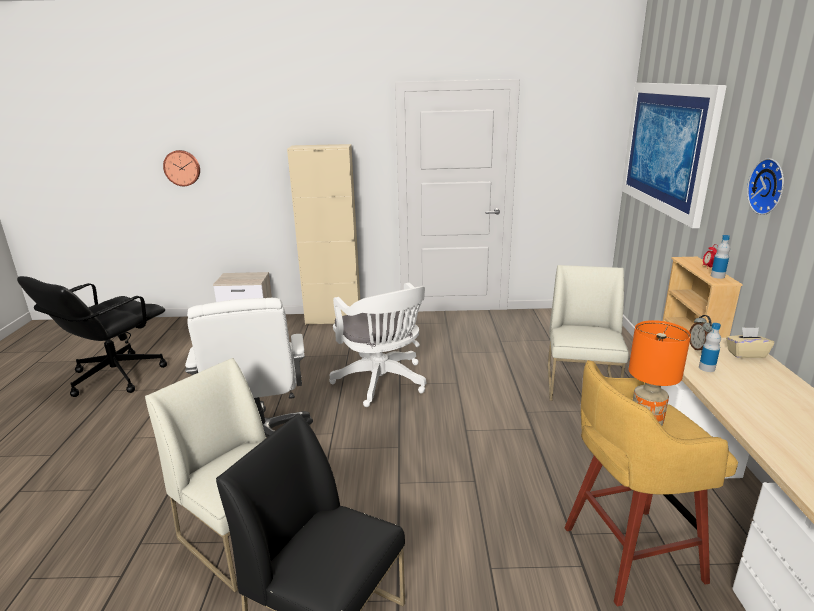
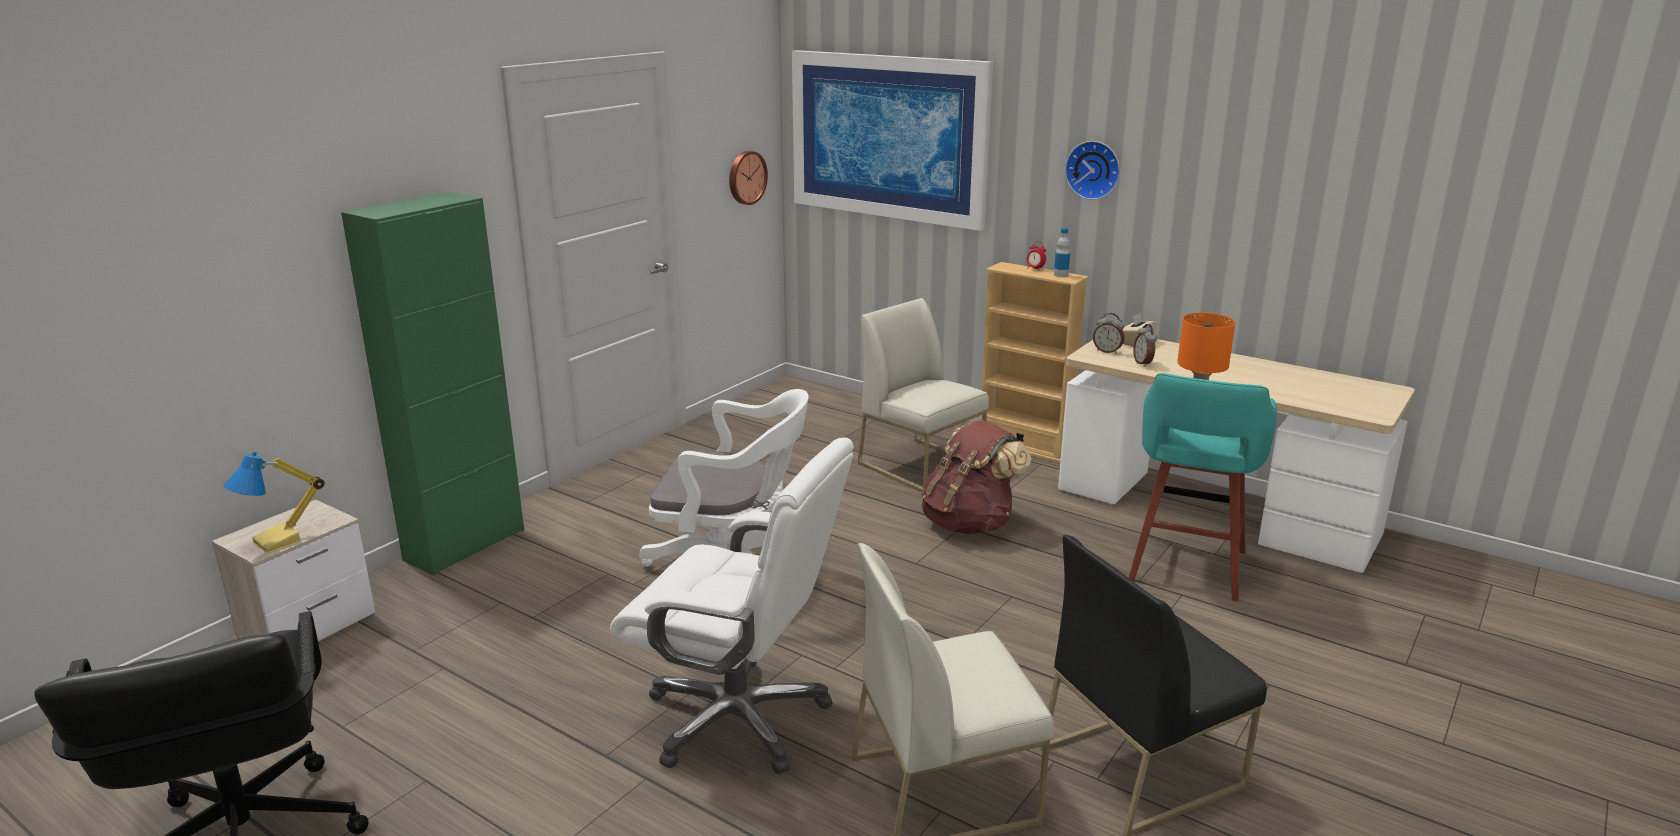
camera: 55 degrees left, 0 degrees up
wall clock [163,150,200,186] -> wall clock moved to [729,151,768,205]
beige cabinet [287,144,360,325] -> green cabinet [341,192,524,575]
yellow stool [564,360,738,607] -> turquoise stool [1128,373,1277,602]
bottle [699,323,721,372] -> alarm clock [1133,324,1157,367]
none -> table lamp [223,451,325,554]
none -> brown backpack [921,420,1031,534]

